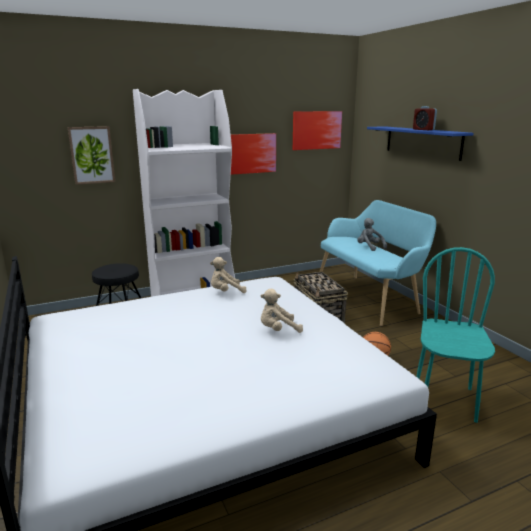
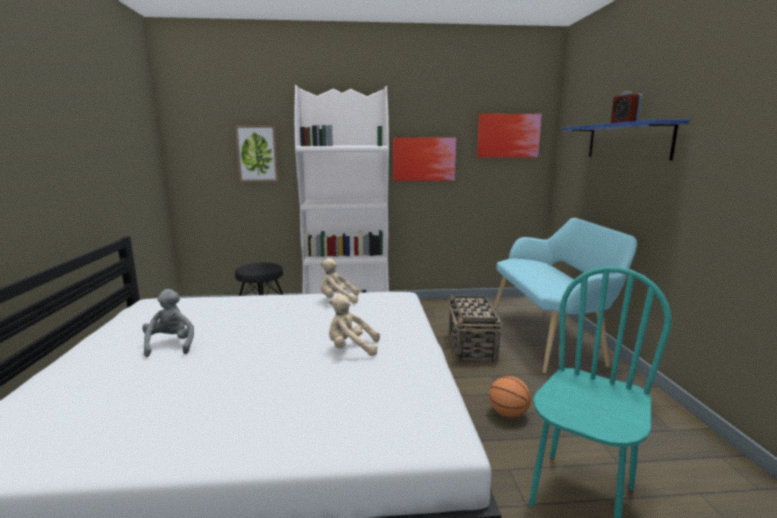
camera: 20 degrees right, 5 degrees down
grey plush toy [357,218,387,251] -> grey plush toy moved to [142,289,194,357]

